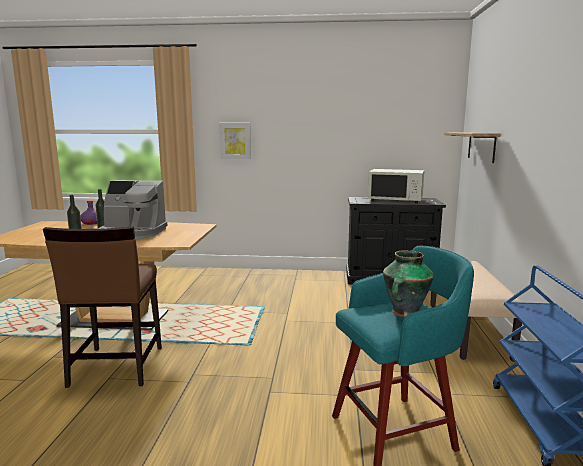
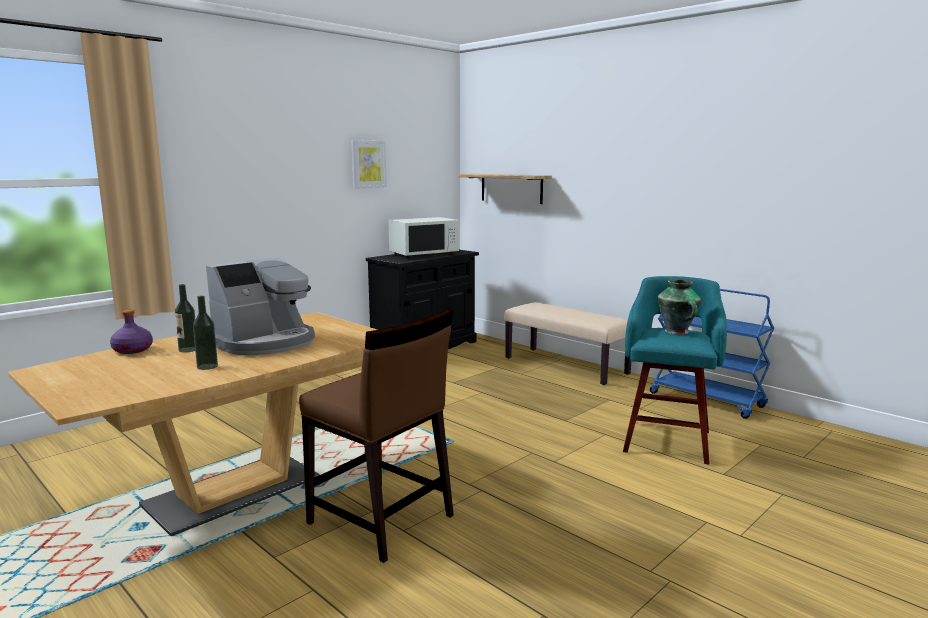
camera: 50 degrees left, 0 degrees up
picture [219,123,251,159] -> picture moved to [351,140,387,189]

